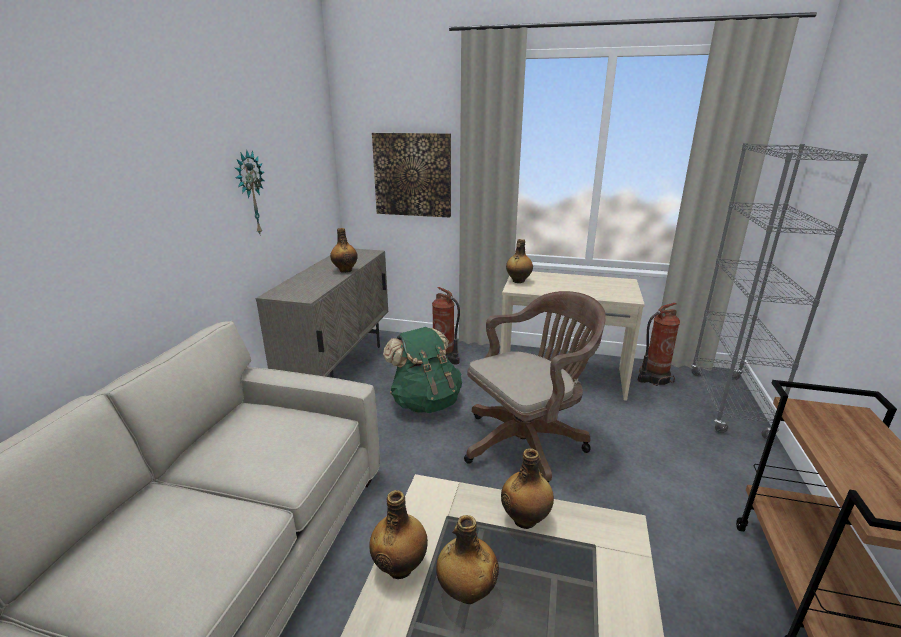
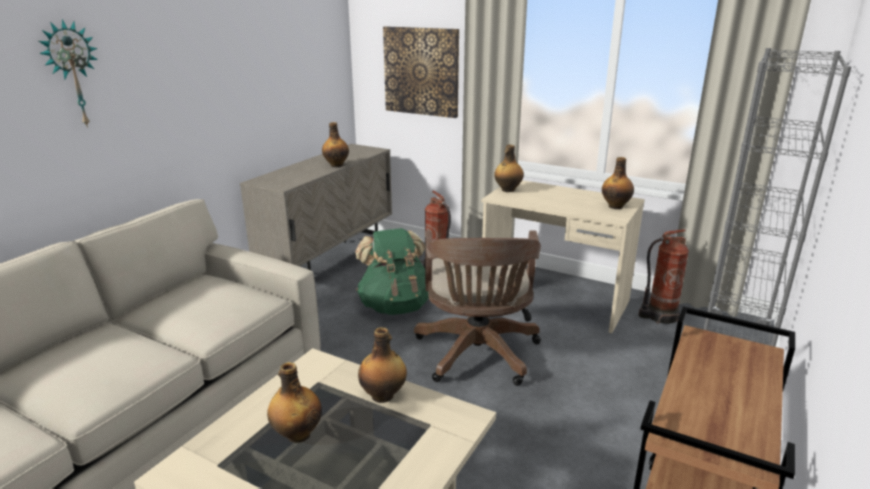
camera: 15 degrees right, 0 degrees up
wall clock [235,149,264,236] -> wall clock moved to [39,19,98,128]
bottle [369,490,428,579] -> bottle moved to [602,157,634,209]
brown office chair [464,291,606,482] -> brown office chair turned 105 degrees clockwise [414,230,541,386]

